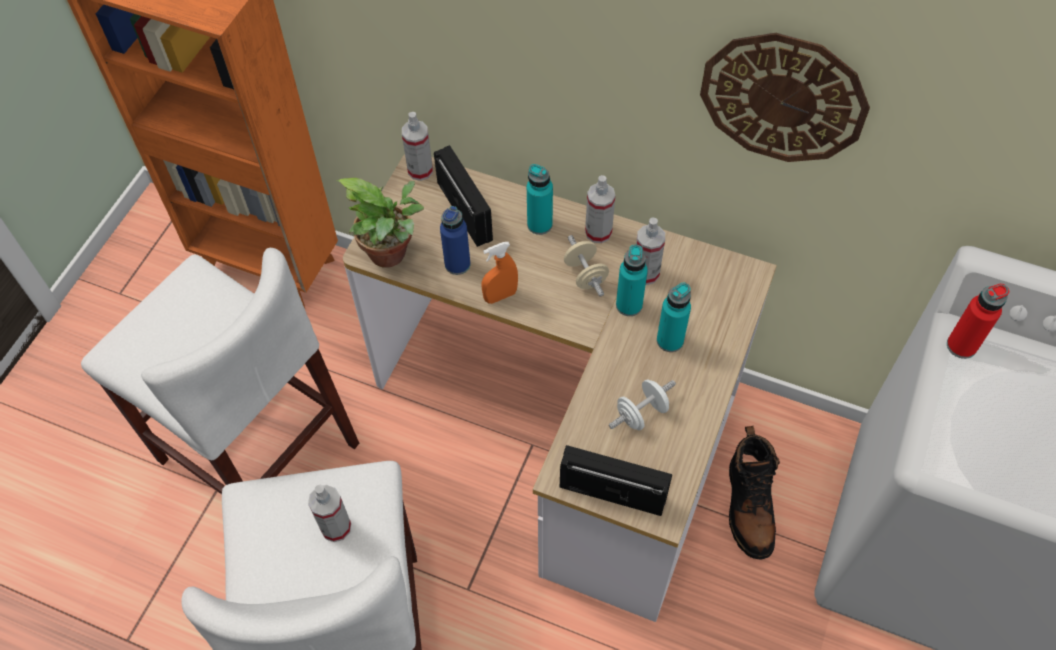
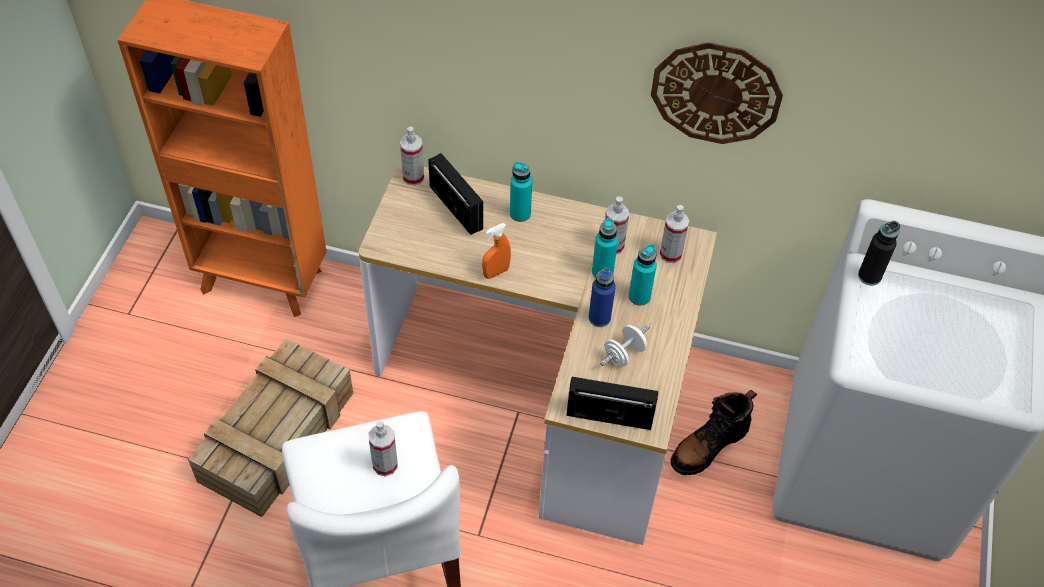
camera: 10 degrees left, 5 degrees down
white stool [81,248,359,494] -> crate [188,338,353,517]
potted plant [336,178,424,268] -> none
blue bottle [440,206,471,275] -> blue bottle moved to [588,268,616,327]
beige dumbbell [564,235,609,297] -> none
spray bottle [585,175,615,243] -> spray bottle moved to [659,205,689,263]
black boot [729,426,780,560] -> black boot turned 60 degrees clockwise [670,390,757,475]
red bottle [947,284,1009,359] -> black bottle [858,221,900,285]

